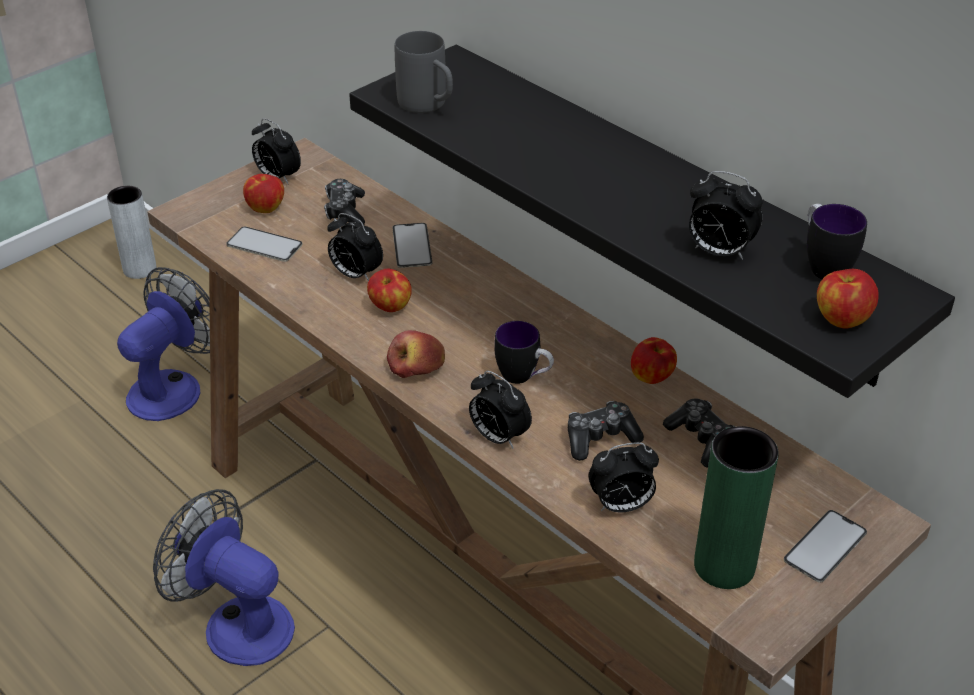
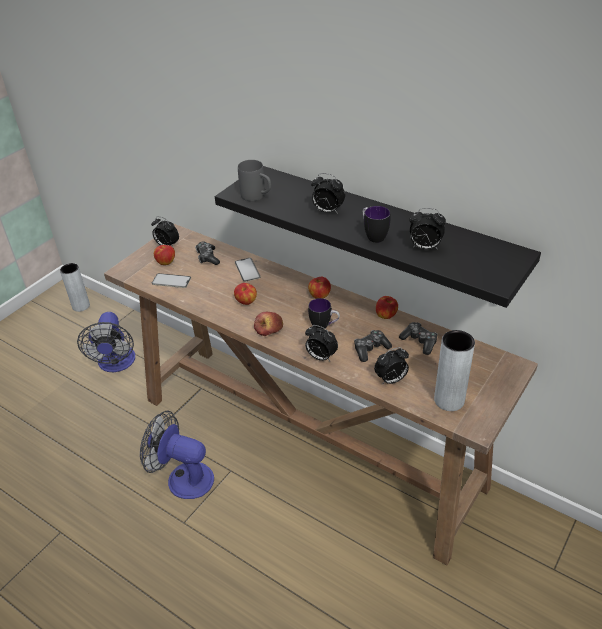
camera: 10 degrees left, 0 degrees up
fan [117,267,210,421] -> fan turned 150 degrees clockwise [77,312,135,372]
alarm clock [327,213,383,281] -> alarm clock moved to [311,173,345,214]
green vase [694,426,779,589] -> grey vase [434,330,475,411]
phone [784,510,867,583] -> none
mug [807,204,867,279] -> mug moved to [362,206,390,243]
apple [817,269,879,329] -> apple moved to [308,277,331,299]

